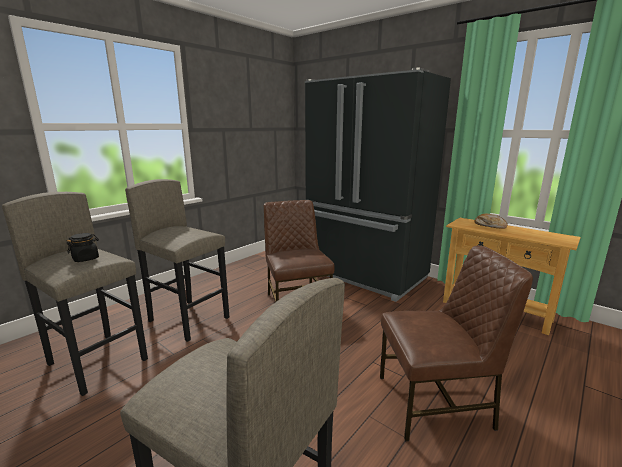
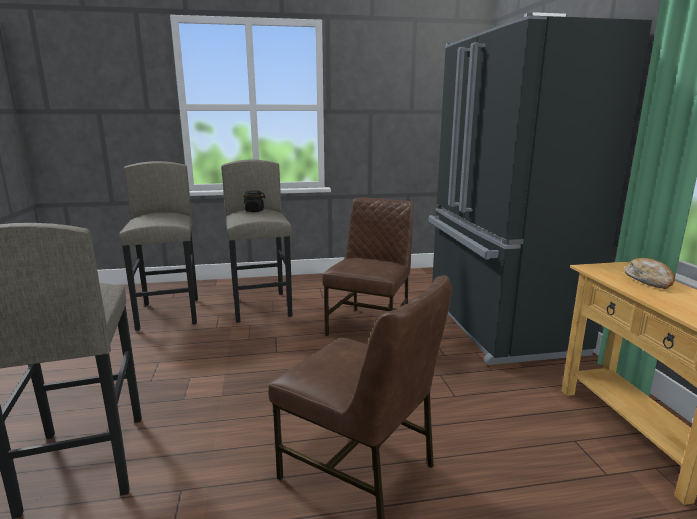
camera: 40 degrees right, 0 degrees up
black jar [67,233,99,262] -> black jar moved to [243,191,266,212]

